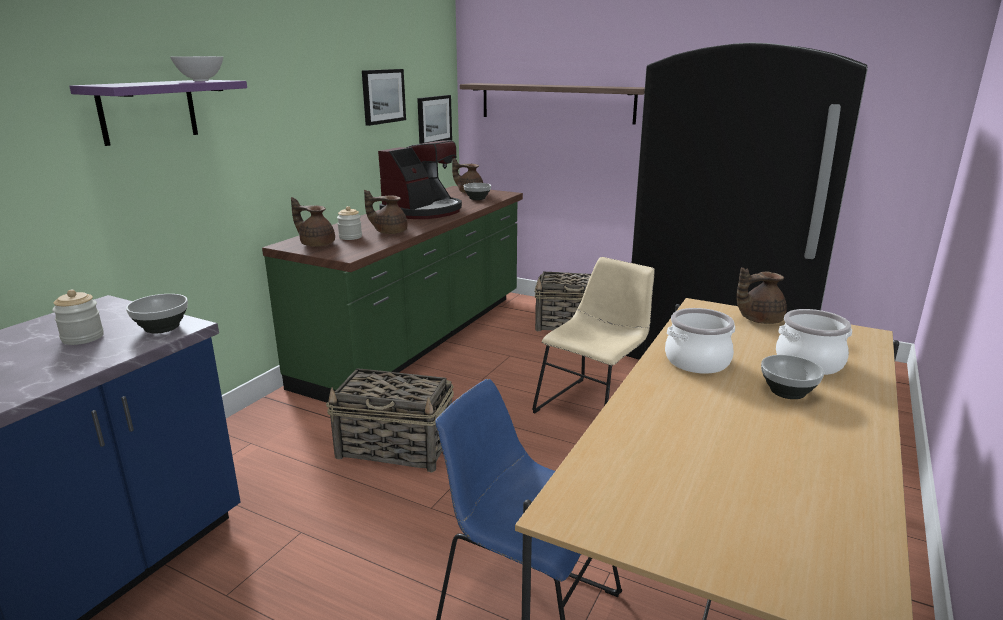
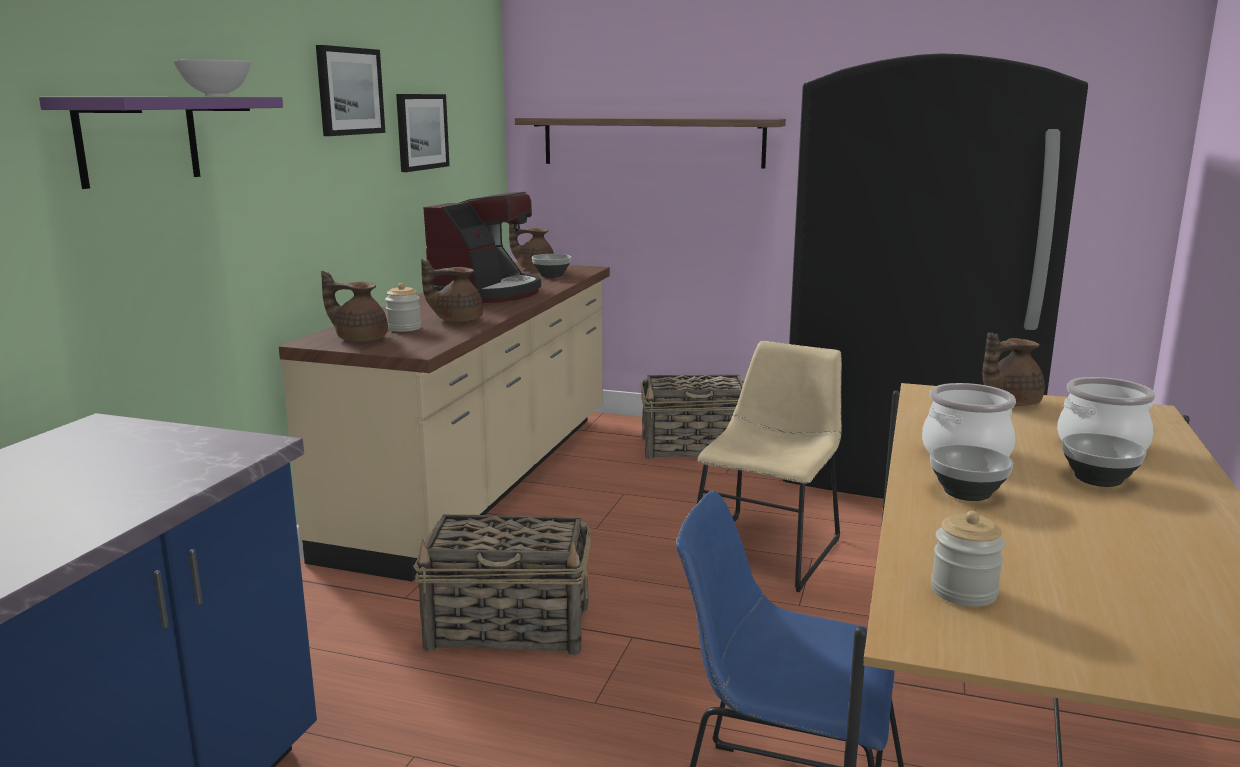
camera: 10 degrees left, 5 degrees down
jar [52,290,104,345] -> jar moved to [931,511,1005,607]
bowl [126,294,188,333] -> bowl moved to [930,444,1013,501]
green counter [262,186,523,403] -> beige counter [279,262,610,582]
picture [417,95,452,144] -> picture moved to [316,45,385,136]

